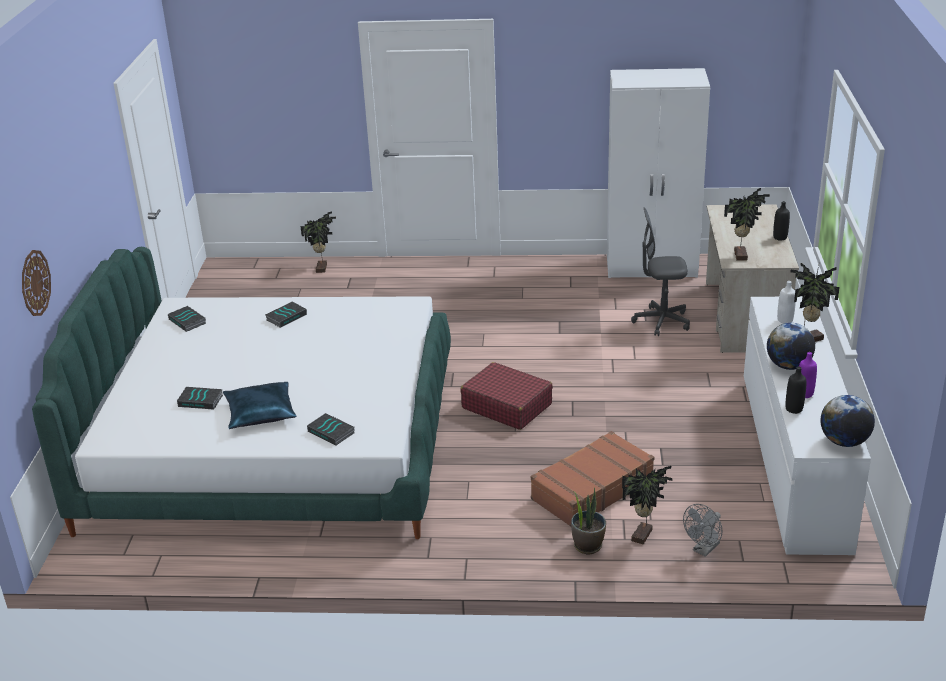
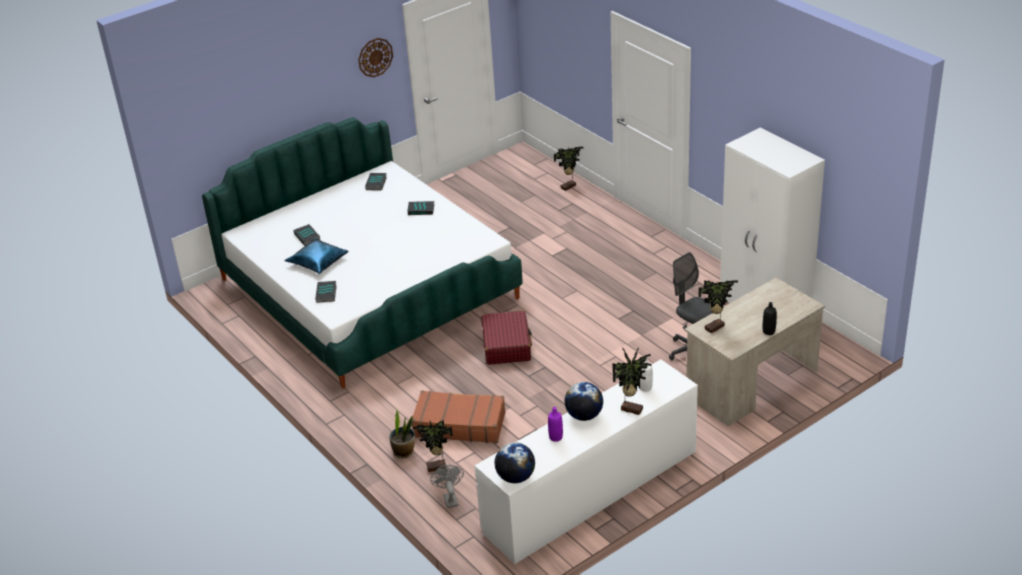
camera: 50 degrees right, 5 degrees up
wall clock [22,250,51,316] -> wall clock moved to [358,38,393,77]
grey fan [683,504,723,557] -> grey fan turned 75 degrees clockwise [430,465,464,508]
black bottle [786,367,806,414] -> none

